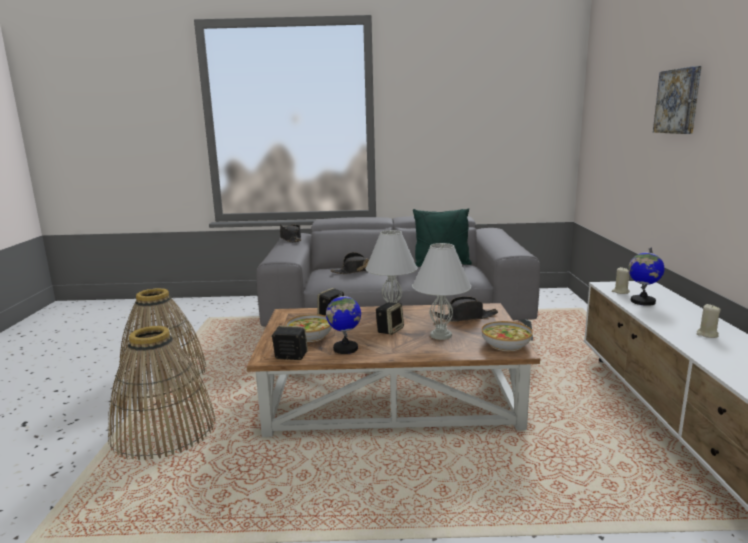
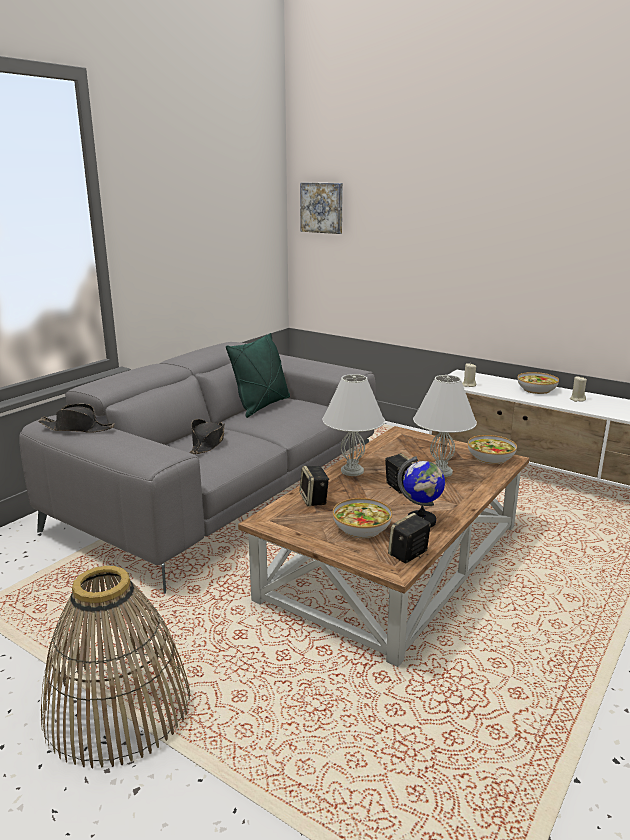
camera: 55 degrees left, 5 degrees up
basket [108,326,215,460] -> none
black hat [435,296,498,322] -> none
globe [628,248,665,306] -> none
picture [653,66,702,134] -> picture moved to [300,182,343,234]
none -> bowl [518,372,559,394]

